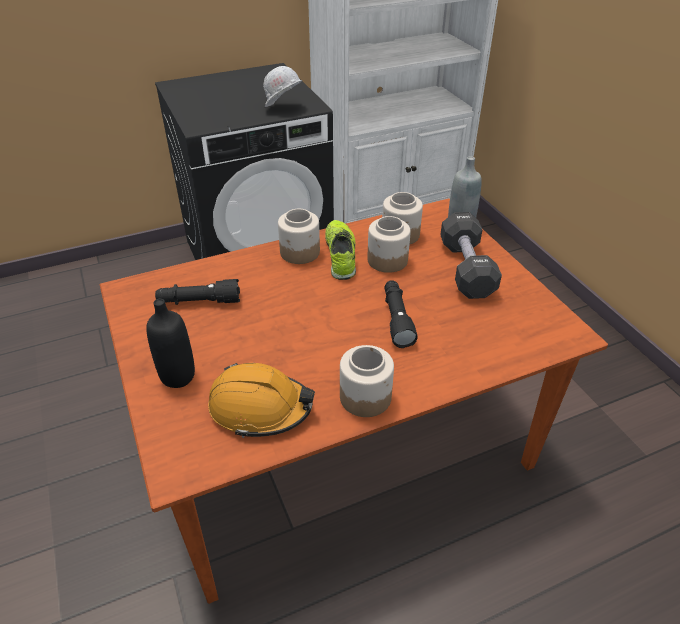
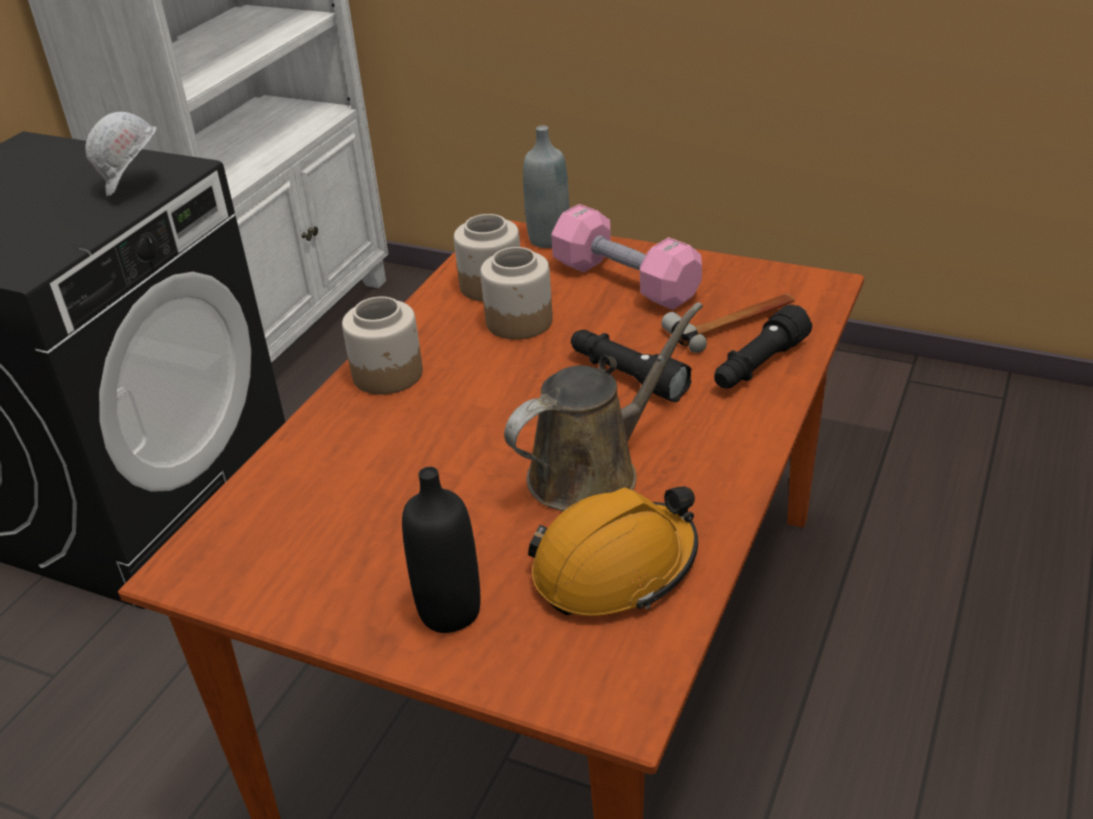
camera: 40 degrees left, 5 degrees down
black flashlight [155,279,240,305] -> black flashlight moved to [714,305,812,388]
shoe [325,220,356,280] -> none
jar [340,345,394,417] -> none
black dumbbell [440,212,502,299] -> pink dumbbell [551,204,702,310]
none -> brown watering can [504,302,703,511]
none -> hammer [661,294,795,353]

